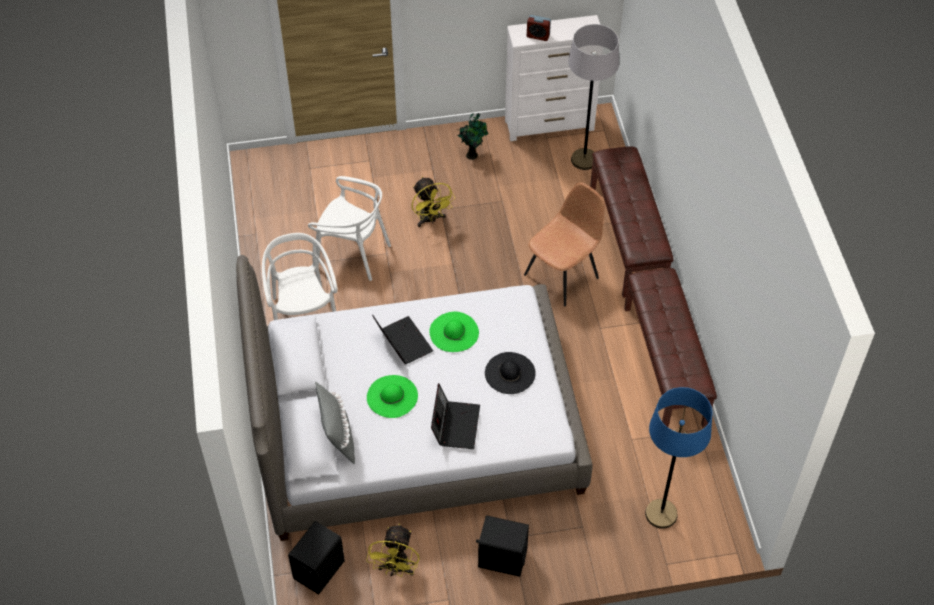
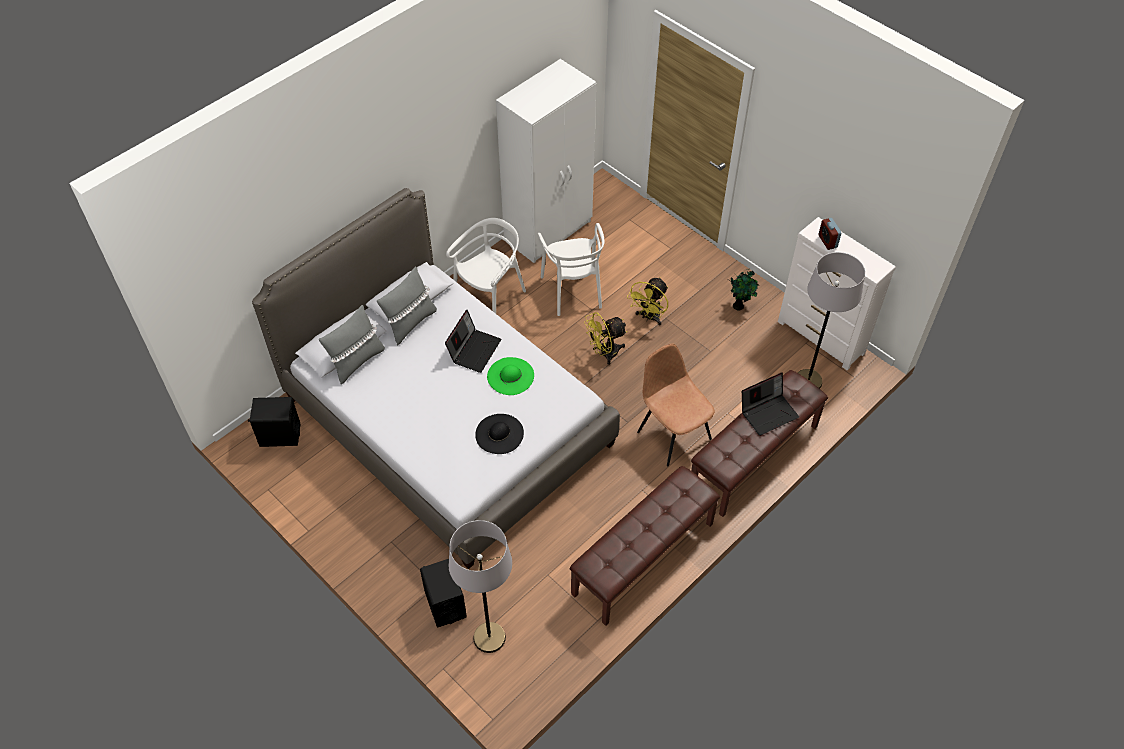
camera: 55 degrees right, 0 degrees up
yellow fan [366,524,420,577] -> yellow fan moved to [584,312,627,365]
green hat [367,375,418,418] -> none
laptop [431,383,480,449] -> laptop moved to [742,373,799,436]
black speaker [476,515,529,577] -> black speaker moved to [420,559,467,627]
brown chair [524,182,605,306] -> brown chair turned 135 degrees counterclockwise [637,343,715,466]
blue floor lamp [645,387,713,529] -> grey floor lamp [449,520,512,653]
none -> grey pillow [377,266,437,346]
none -> white wardrobe [496,59,596,263]

